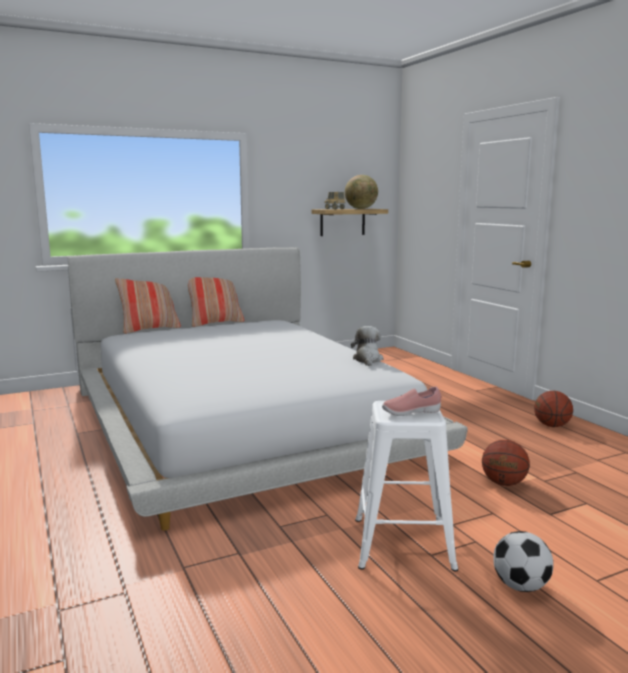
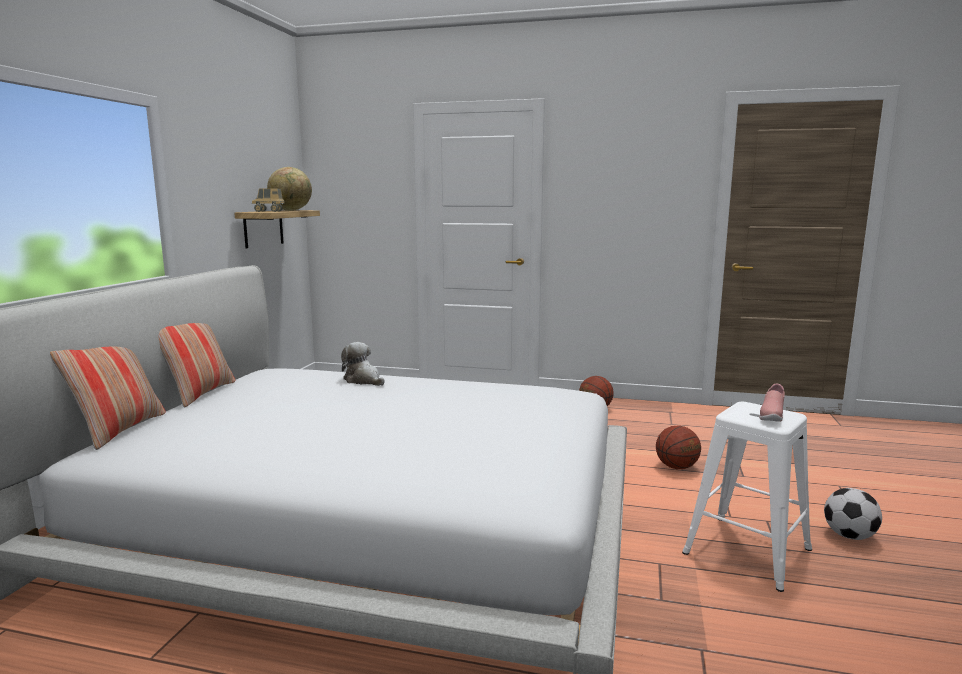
camera: 50 degrees left, 0 degrees up
plush toy [351,326,384,366] -> plush toy moved to [341,342,385,386]

